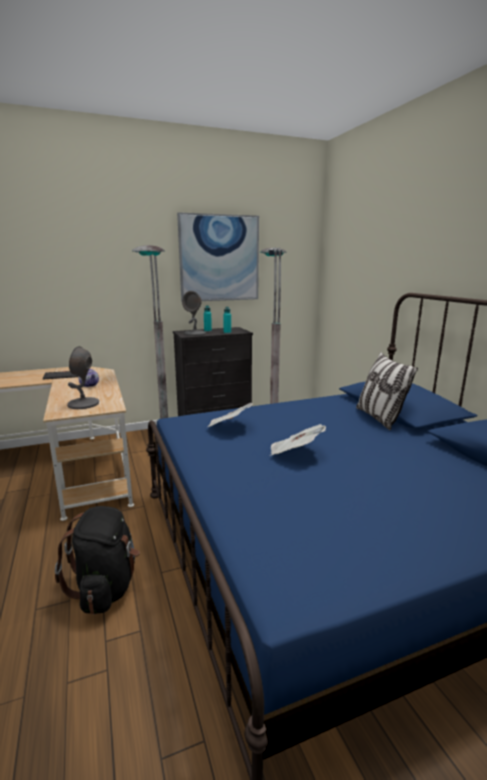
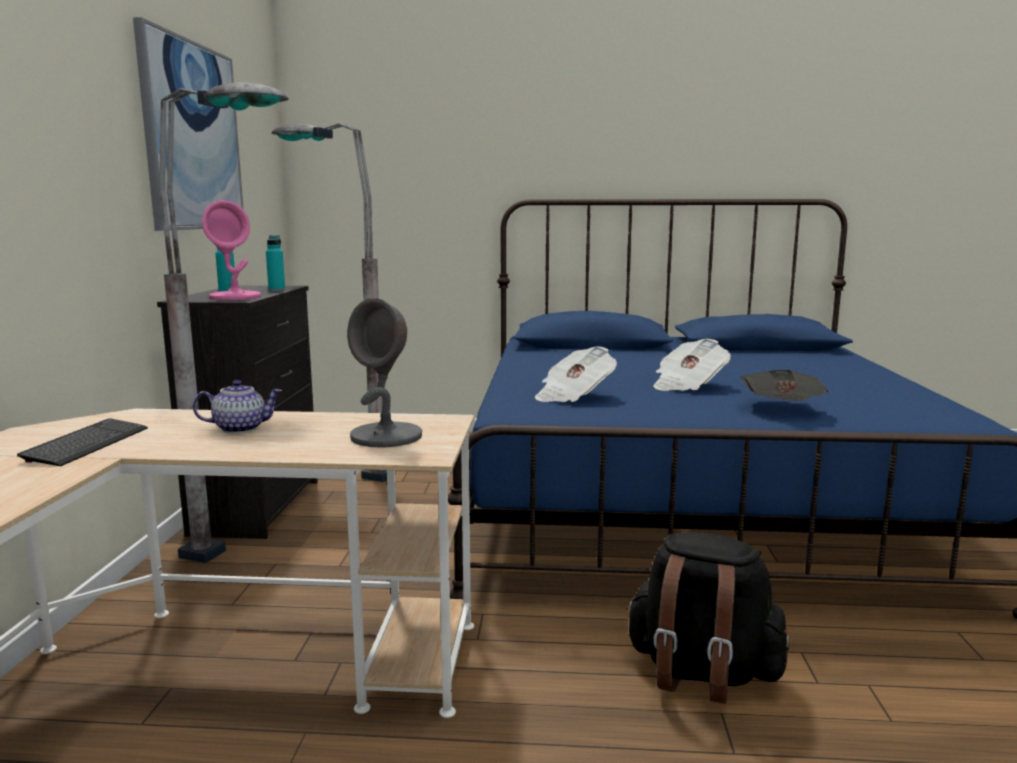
camera: 65 degrees left, 5 degrees down
grey table lamp [182,291,206,336] -> pink table lamp [202,200,261,300]
pillow [356,352,418,430] -> none
none -> newspaper [740,370,829,401]

